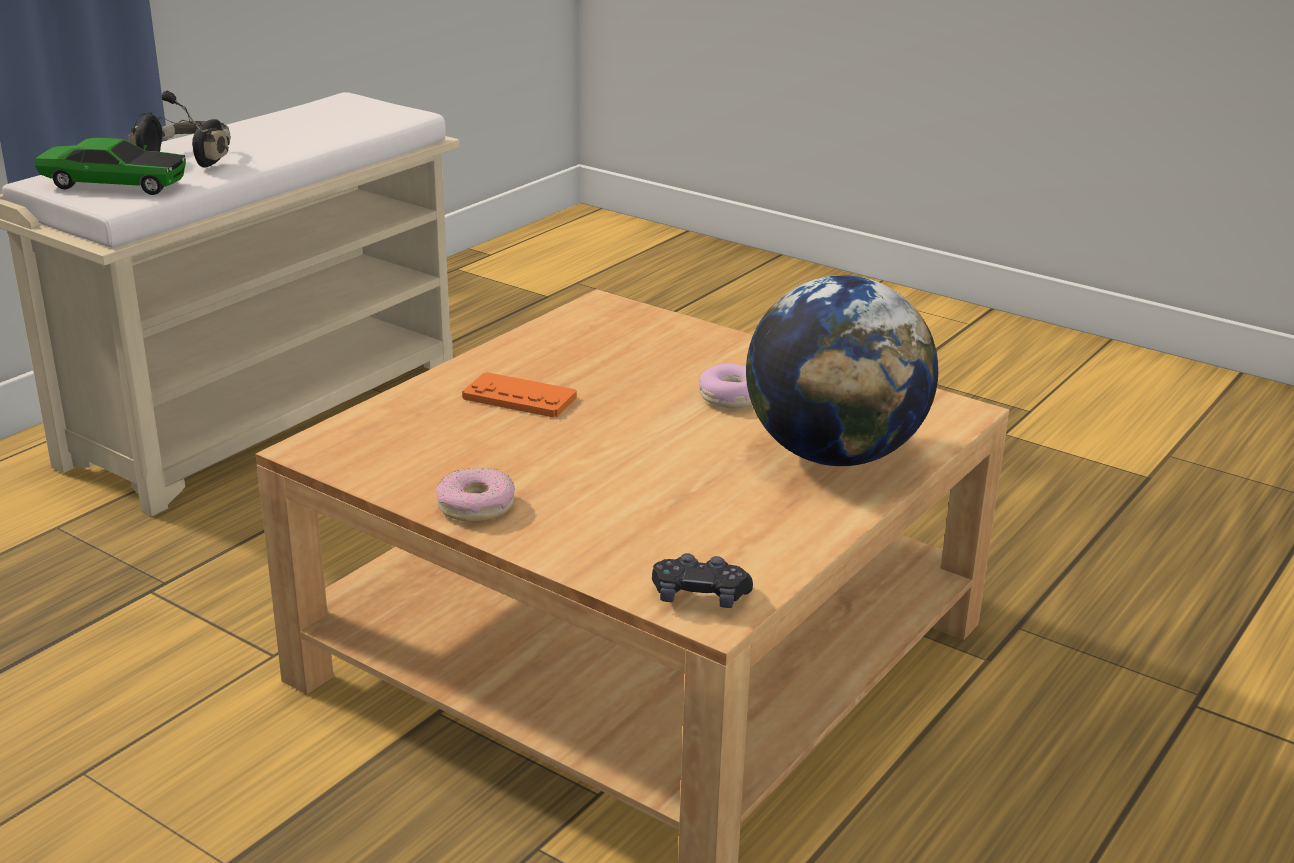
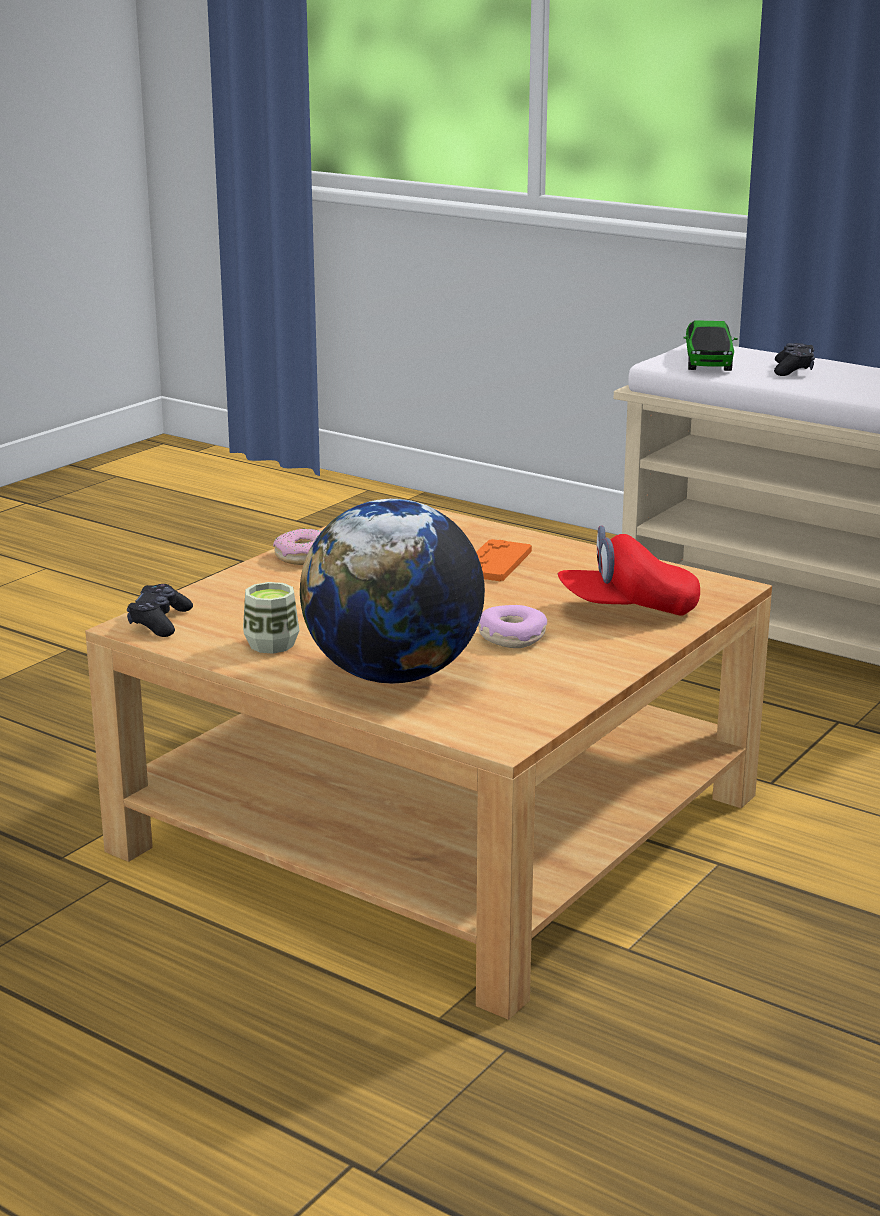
camera: 90 degrees right, 5 degrees down
black headphones [128,91,231,167] -> black game controller [774,343,815,376]
none -> cup [243,582,299,654]
none -> red cap [558,525,700,616]

